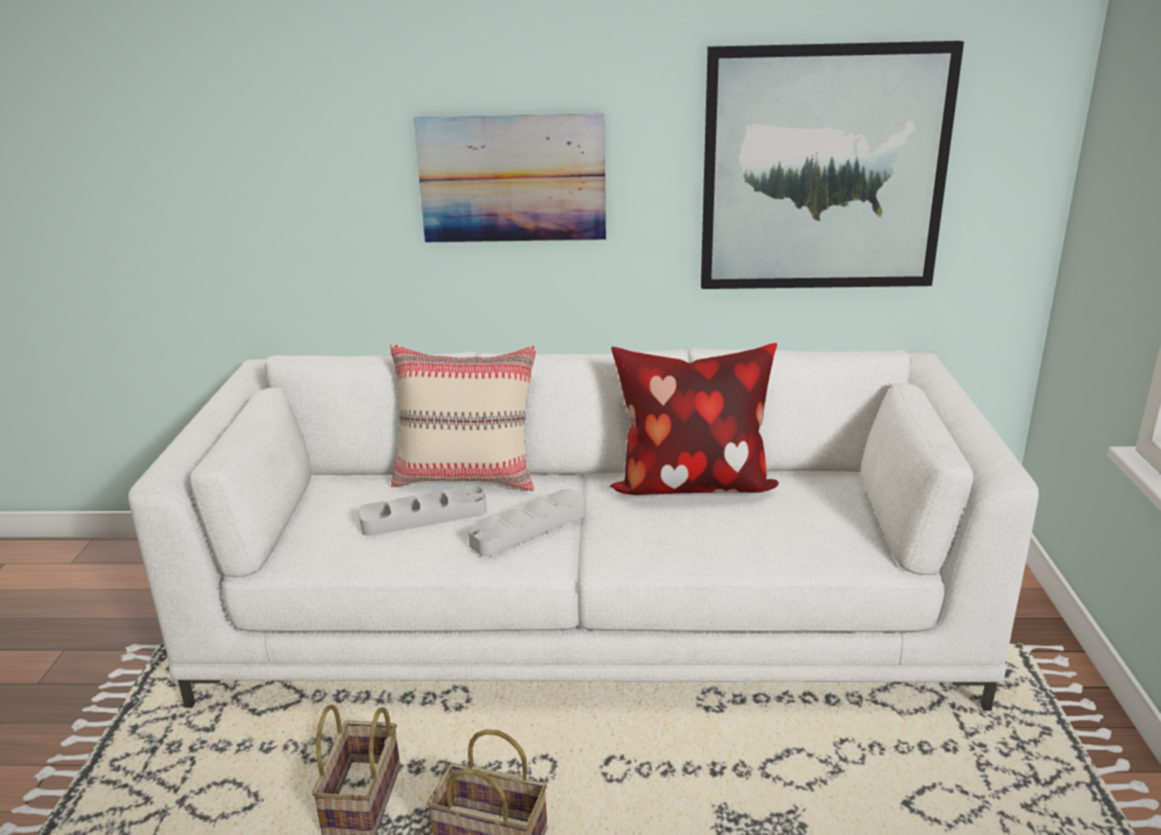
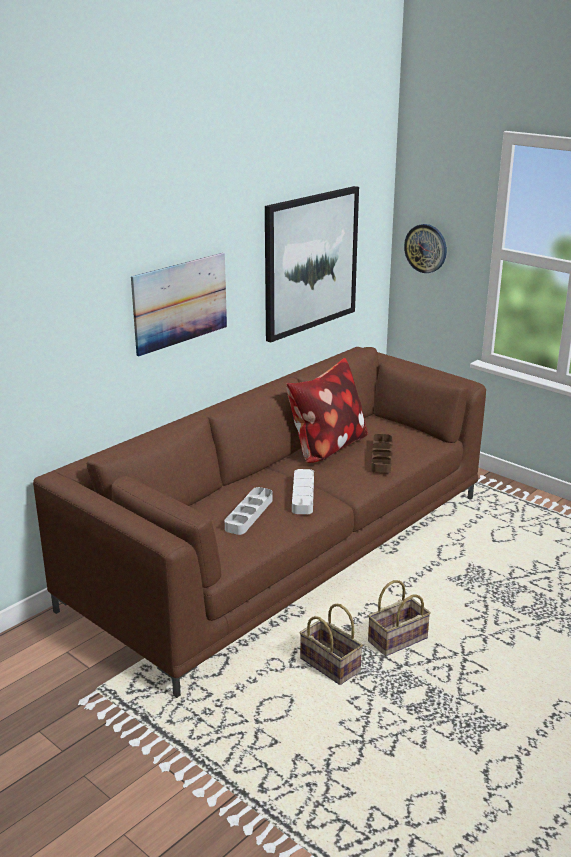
camera: 50 degrees left, 0 degrees up
white sofa [128,348,1039,711] -> brown sofa [33,347,486,698]
beige pillow [390,344,537,491] -> none
none -> brown tray [371,434,392,473]
none -> wall clock [404,224,447,273]

